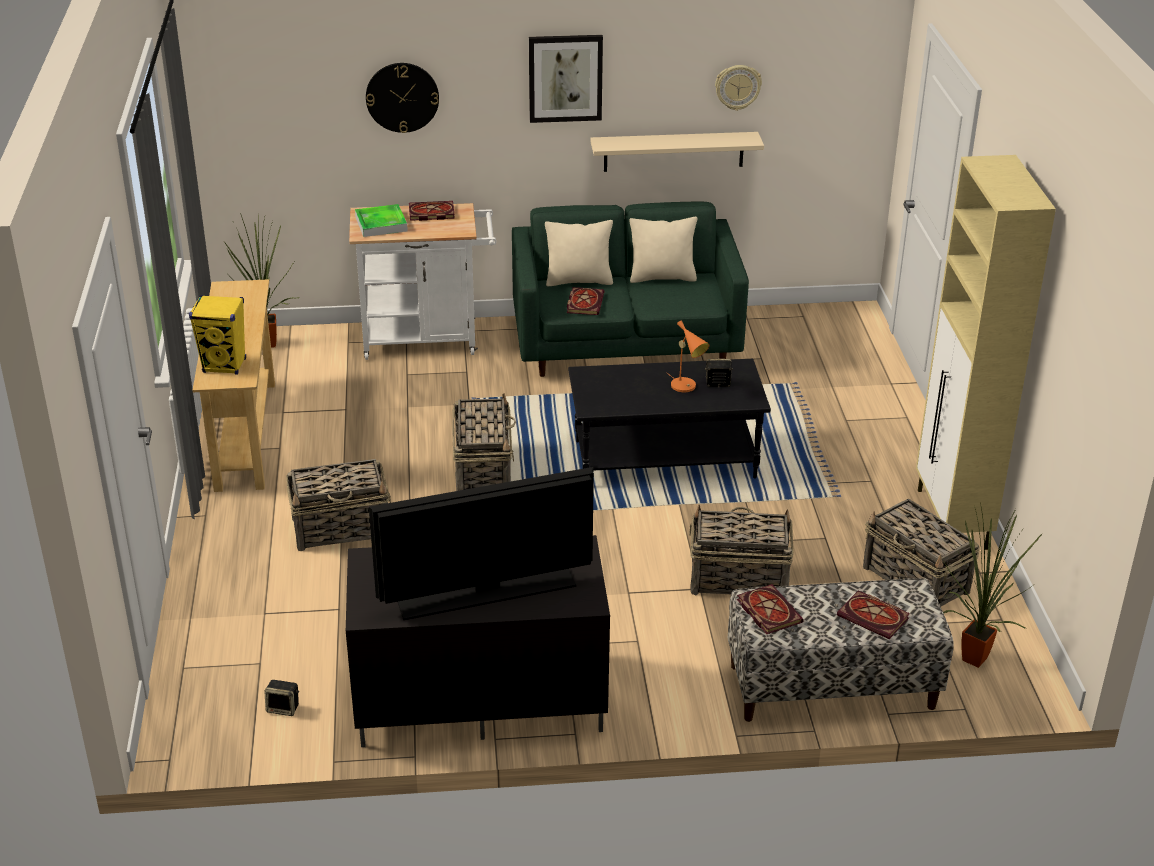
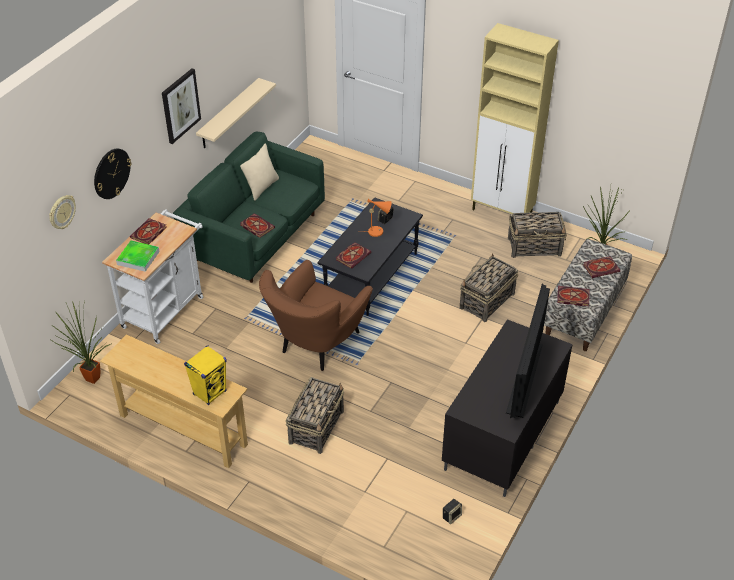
camera: 55 degrees left, 10 degrees up
basket [452,393,516,491] -> brown armchair [259,260,373,371]
beige pillow [545,220,613,286] -> none
wall clock [715,65,762,111] -> wall clock moved to [49,195,76,229]
none -> book [336,242,371,269]

